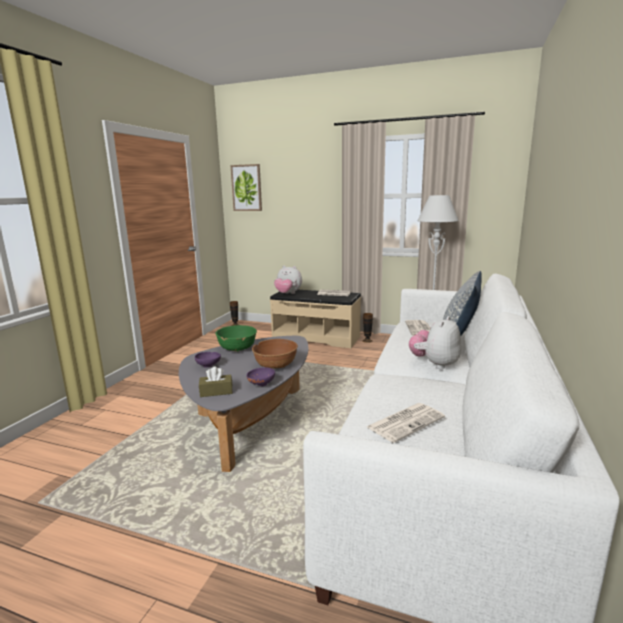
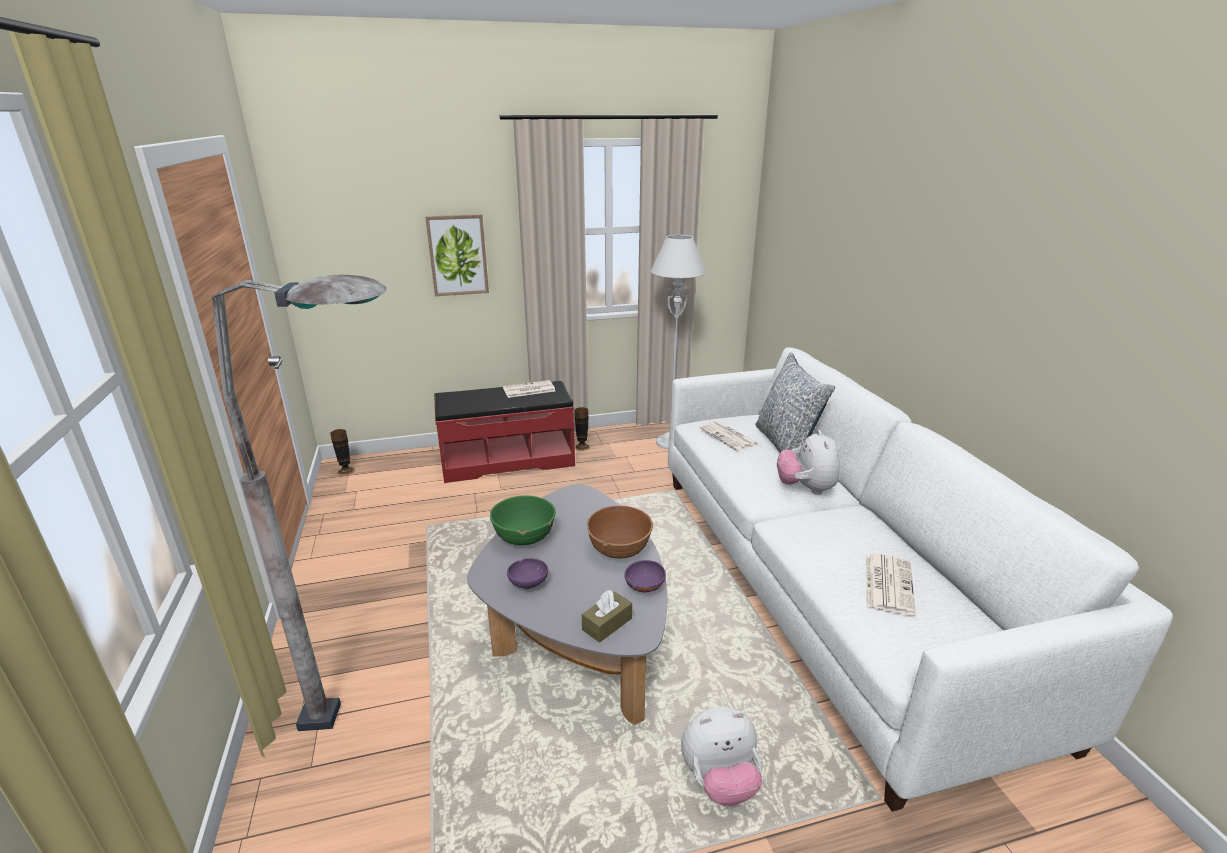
camera: 35 degrees left, 10 degrees up
picture [230,164,262,211] -> picture moved to [425,214,489,296]
beige bench [270,290,361,348] -> red bench [434,381,575,483]
plush toy [274,266,302,294] -> plush toy moved to [681,707,762,806]
none -> grey floor lamp [212,275,387,731]

